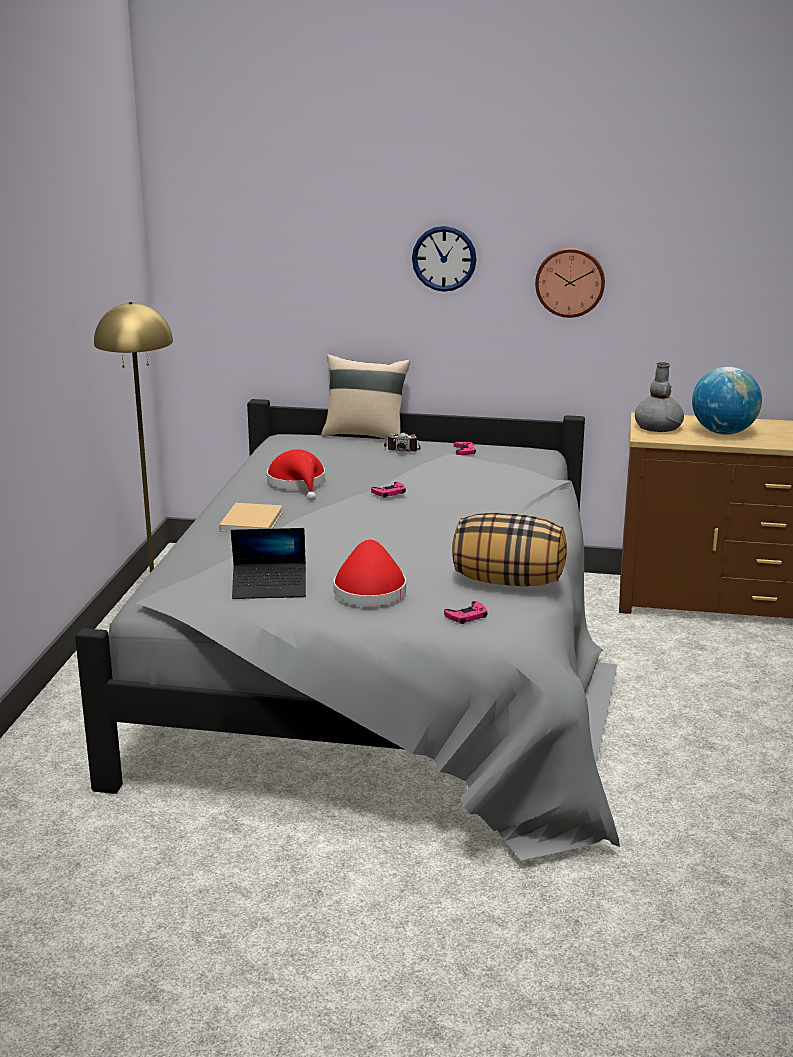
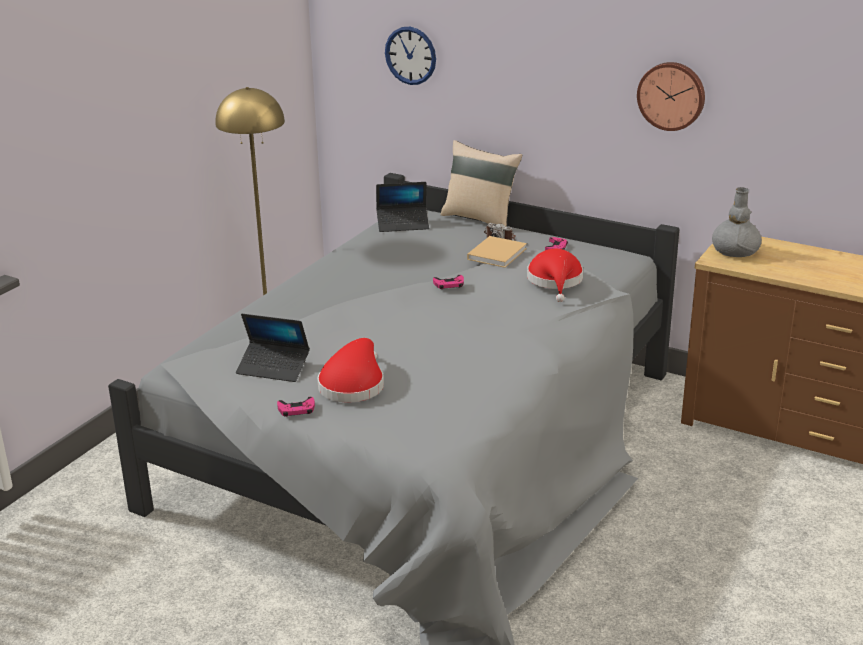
camera: 20 degrees right, 5 degrees up
beige book [219,503,283,532] -> beige book moved to [467,236,527,268]
red hat [267,449,325,500] -> red hat moved to [527,249,583,302]
wall clock [412,226,476,292] -> wall clock moved to [385,27,436,85]
pink game controller [444,601,488,624] -> pink game controller moved to [277,397,315,417]
pillow [452,513,567,586] -> none
globe [692,366,762,434] -> none
none -> laptop [376,182,429,232]

